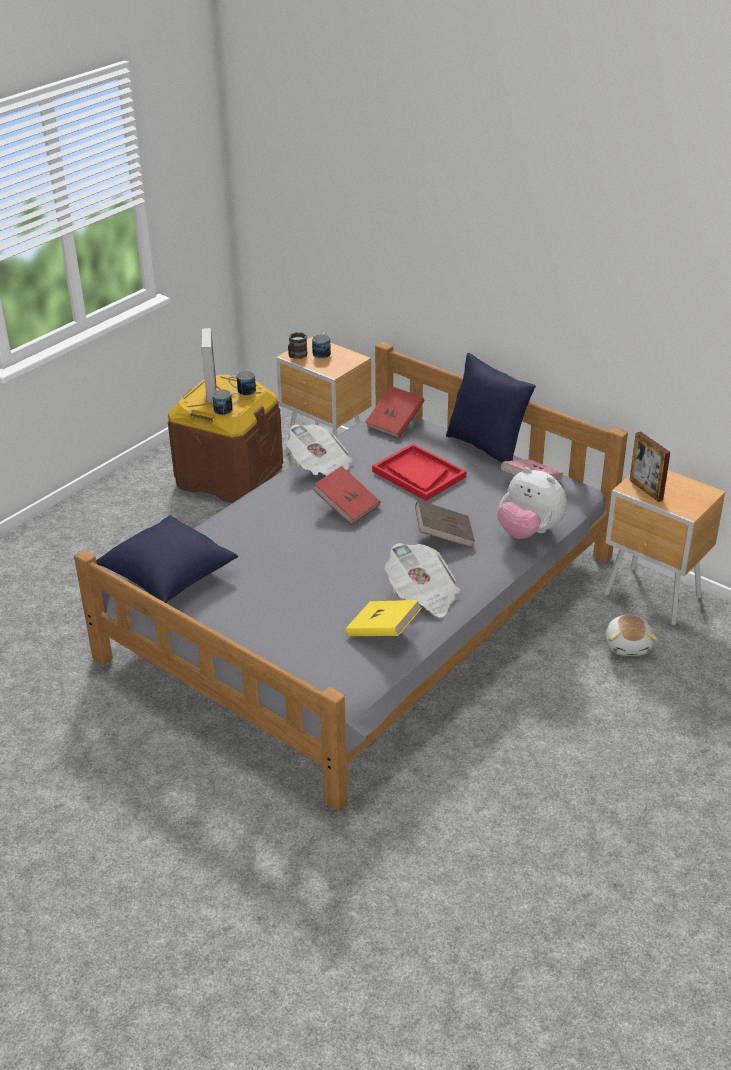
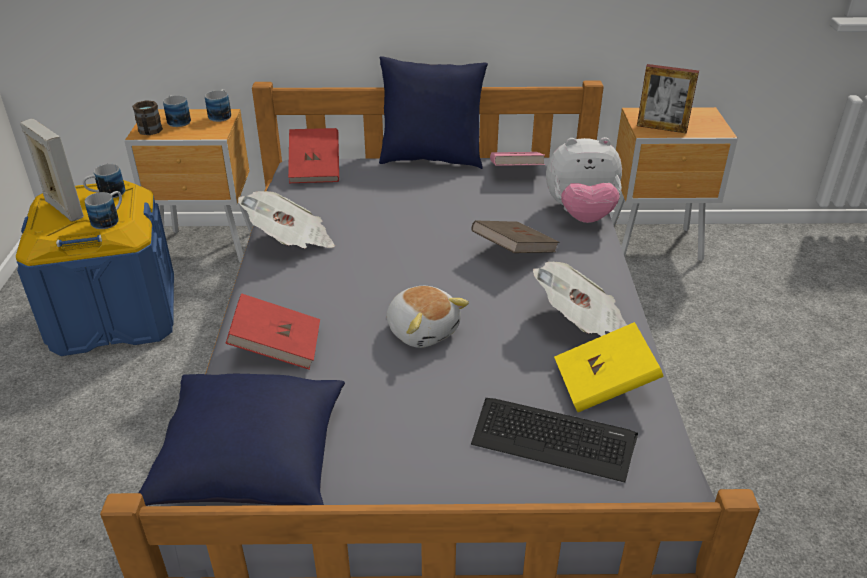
camera: 40 degrees left, 0 degrees up
brown storage box [168,375,283,503] -> blue storage box [16,180,174,356]
red book [312,466,380,525] -> red book moved to [226,293,320,369]
red tray [372,443,466,501] -> none
plush toy [605,615,658,656] -> plush toy moved to [387,286,469,348]
none -> mug [205,89,231,122]
none -> keyboard [471,398,638,483]

